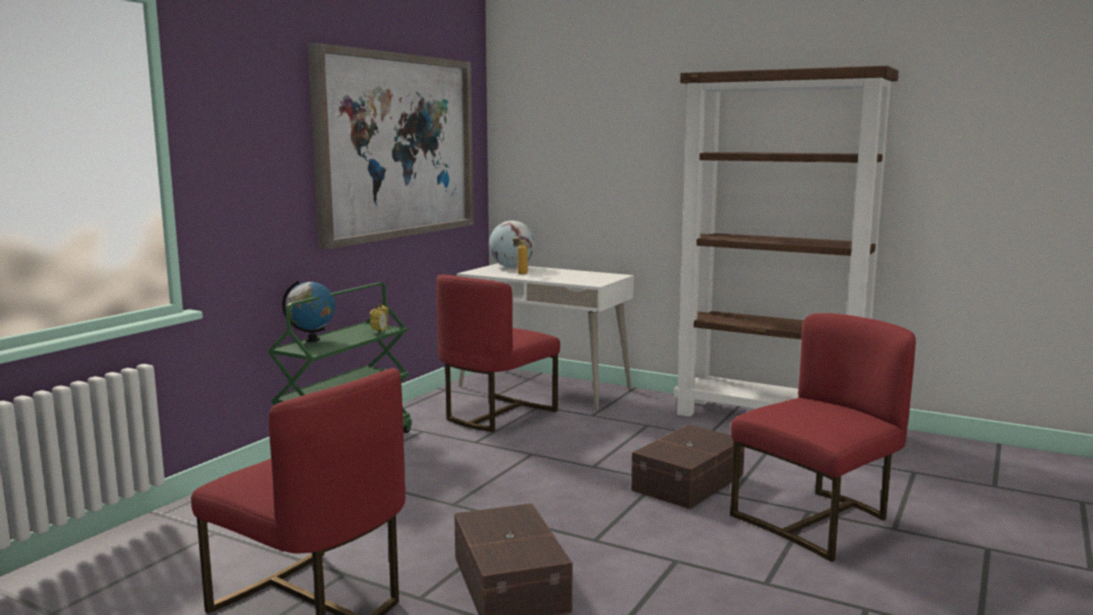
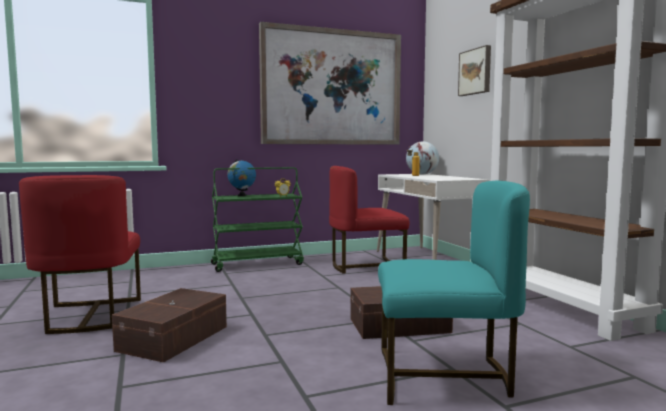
camera: 40 degrees right, 5 degrees down
red chair [730,313,916,562] -> turquoise chair [378,181,530,405]
none -> picture [458,45,491,96]

